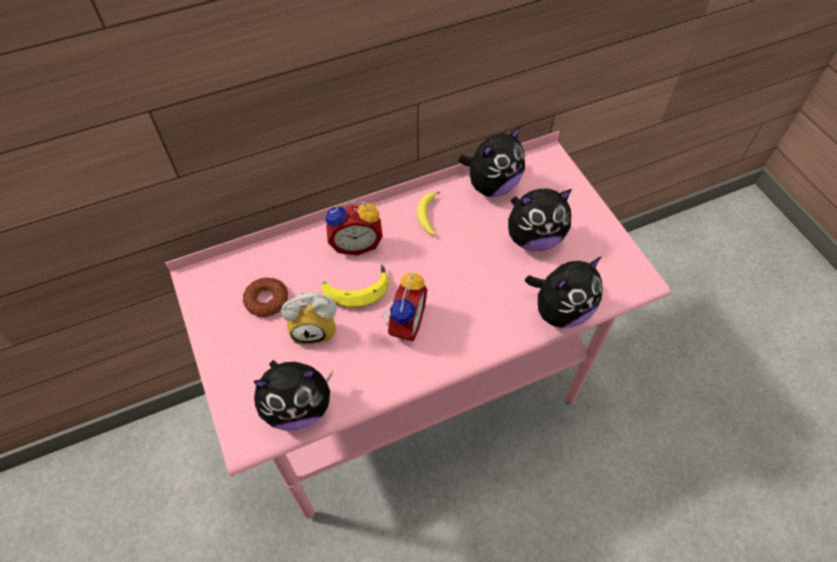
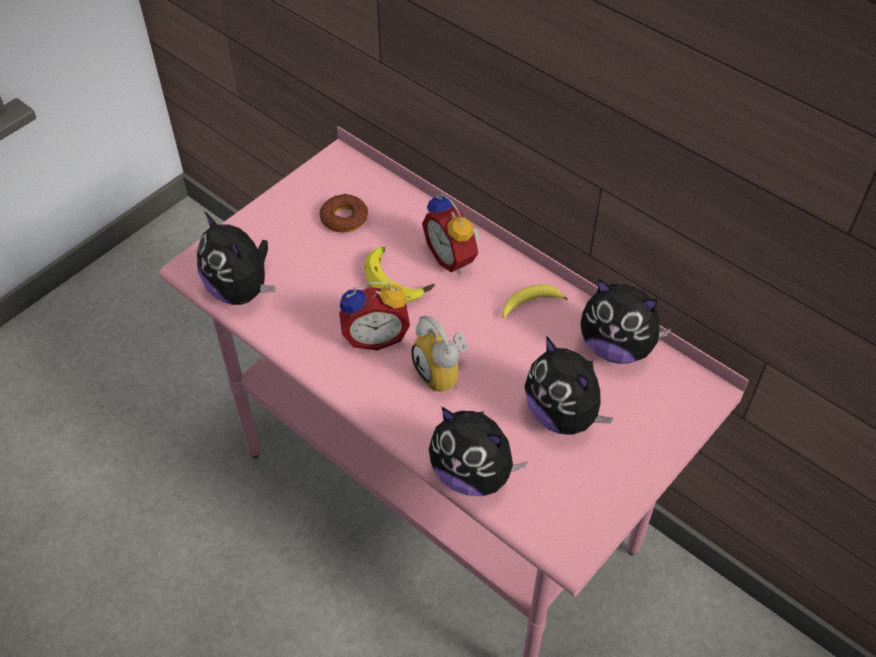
camera: 65 degrees right, 5 degrees down
alarm clock [281,292,336,345] -> alarm clock moved to [411,316,468,392]

